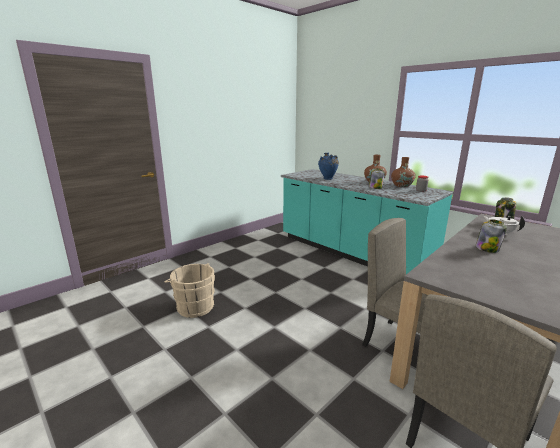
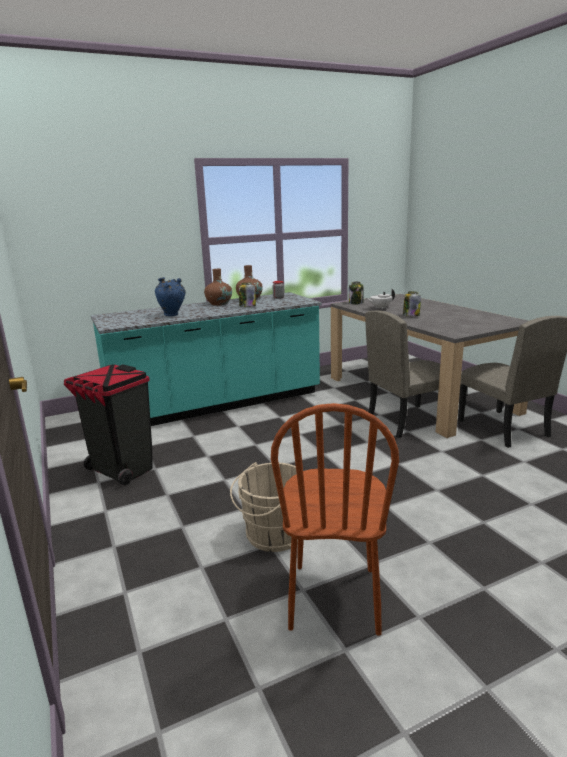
camera: 70 degrees left, 0 degrees up
none -> black trash can [64,364,153,485]
none -> brown chair [271,403,399,636]

